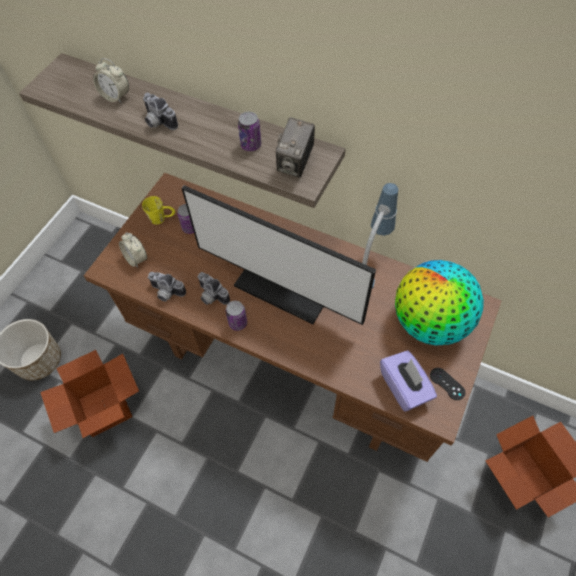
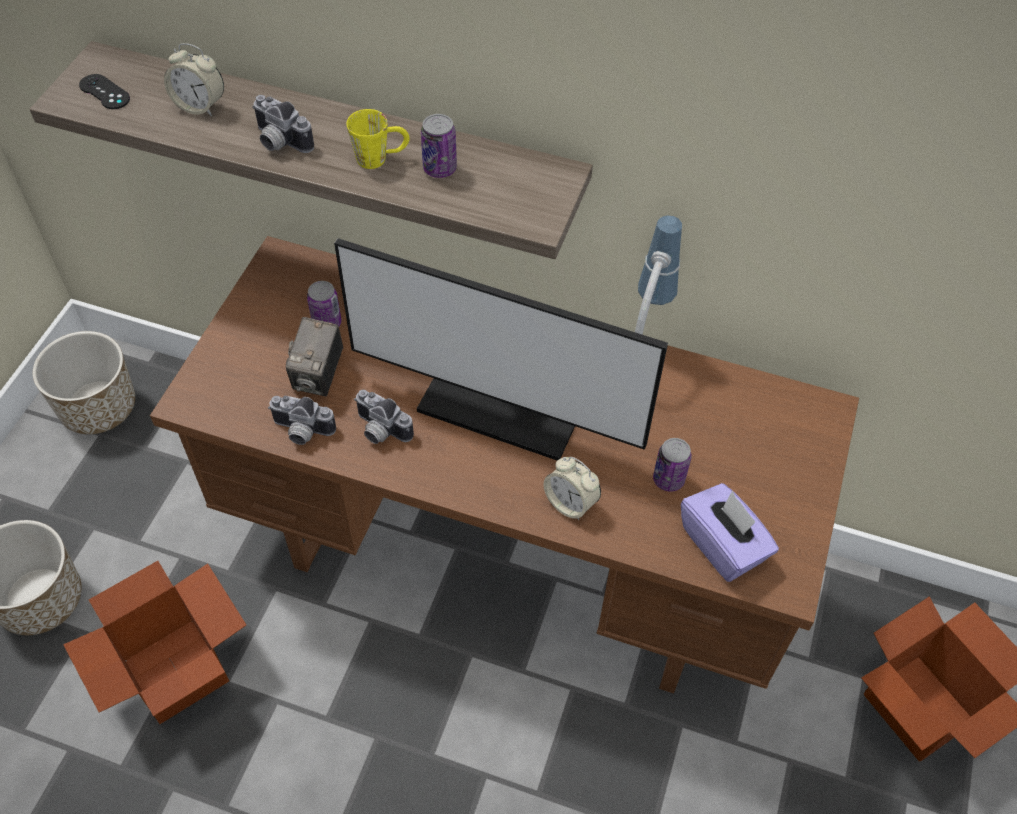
camera: 10 degrees left, 5 degrees down
alarm clock [119,232,147,268] -> alarm clock moved to [543,457,601,520]
yellow mug [142,196,175,225] -> yellow mug moved to [346,109,410,169]
can [226,301,247,331] -> can moved to [653,438,692,492]
camera [276,117,315,177] -> camera moved to [286,317,343,396]
globe [395,260,484,345] -> none
black game controller [430,368,465,400] -> black game controller moved to [79,74,130,109]
none -> planter [33,331,135,434]

